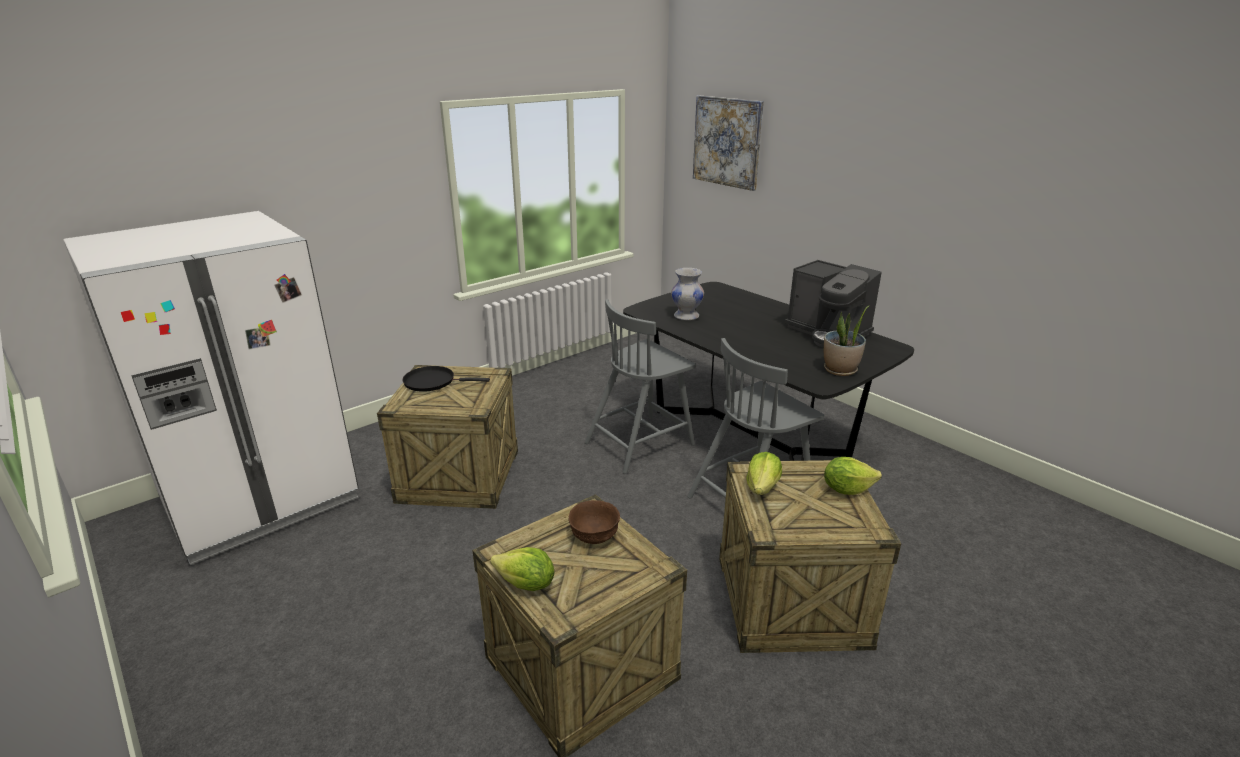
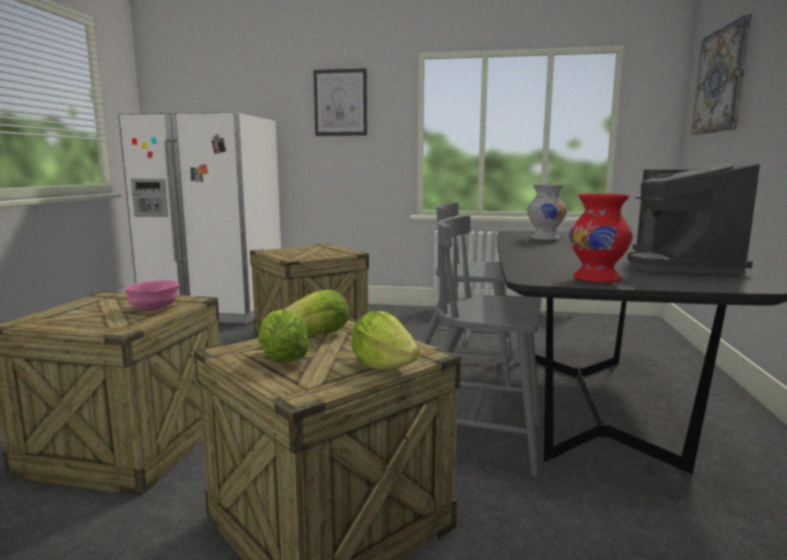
camera: 50 degrees right, 15 degrees down
black frying pan [403,366,490,392] -> none
lettuce [490,547,555,591] -> lettuce moved to [258,309,310,362]
brown bowl [569,500,620,544] -> pink bowl [125,280,180,311]
potted plant [824,305,870,376] -> red vase [569,193,633,283]
none -> picture [313,68,367,136]

